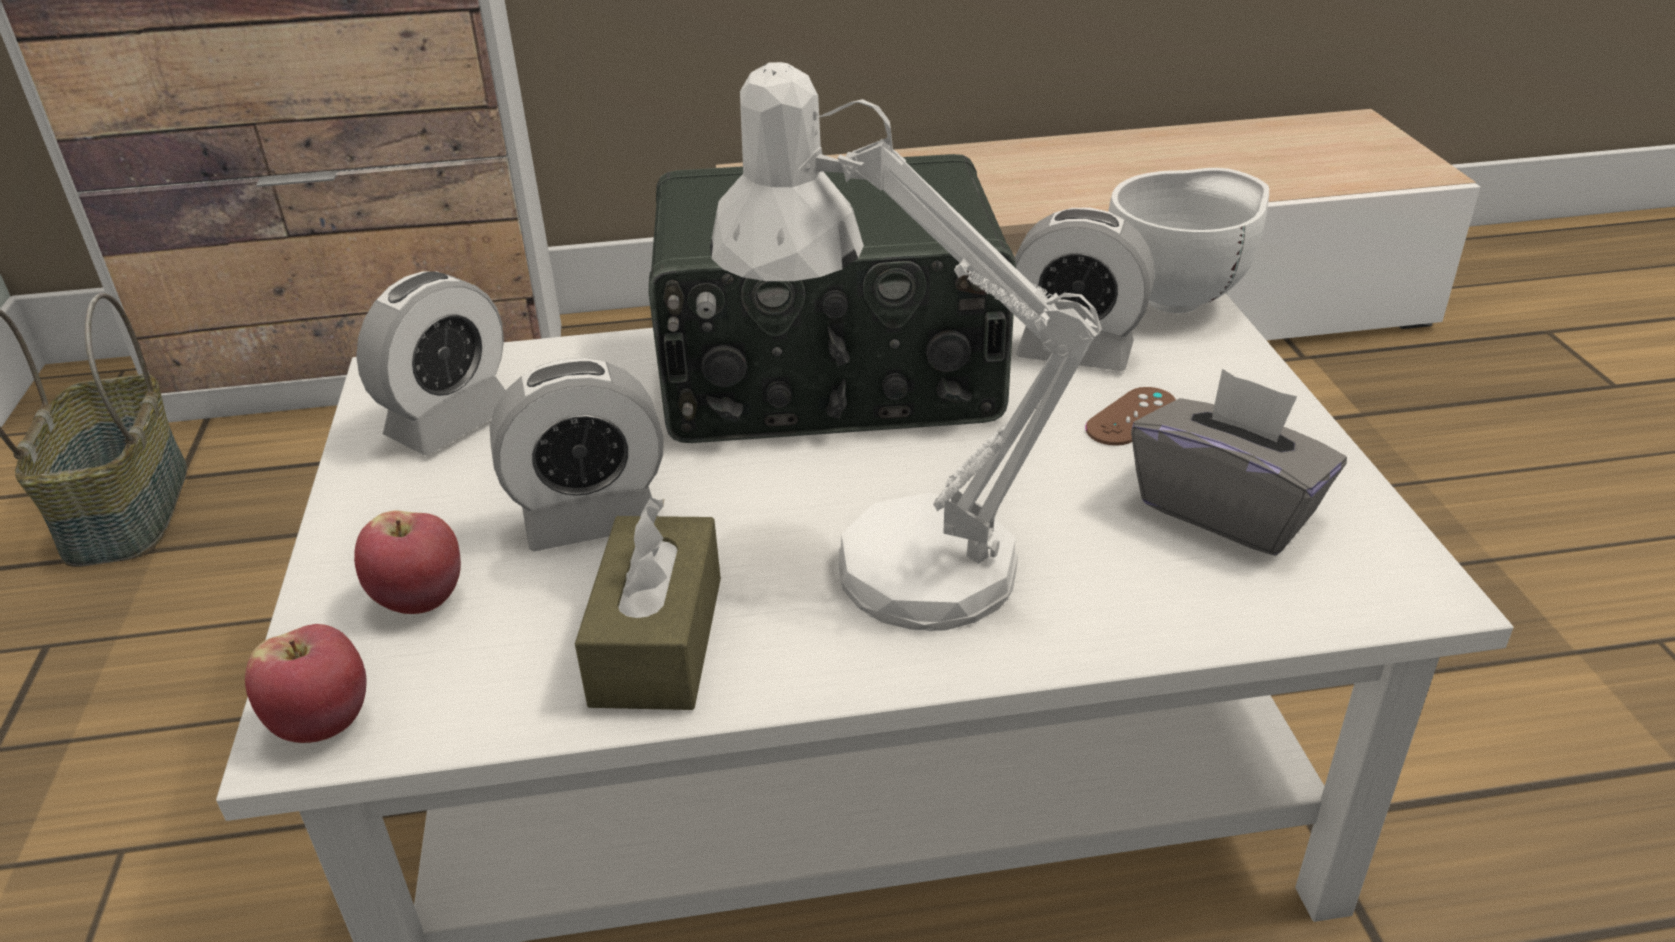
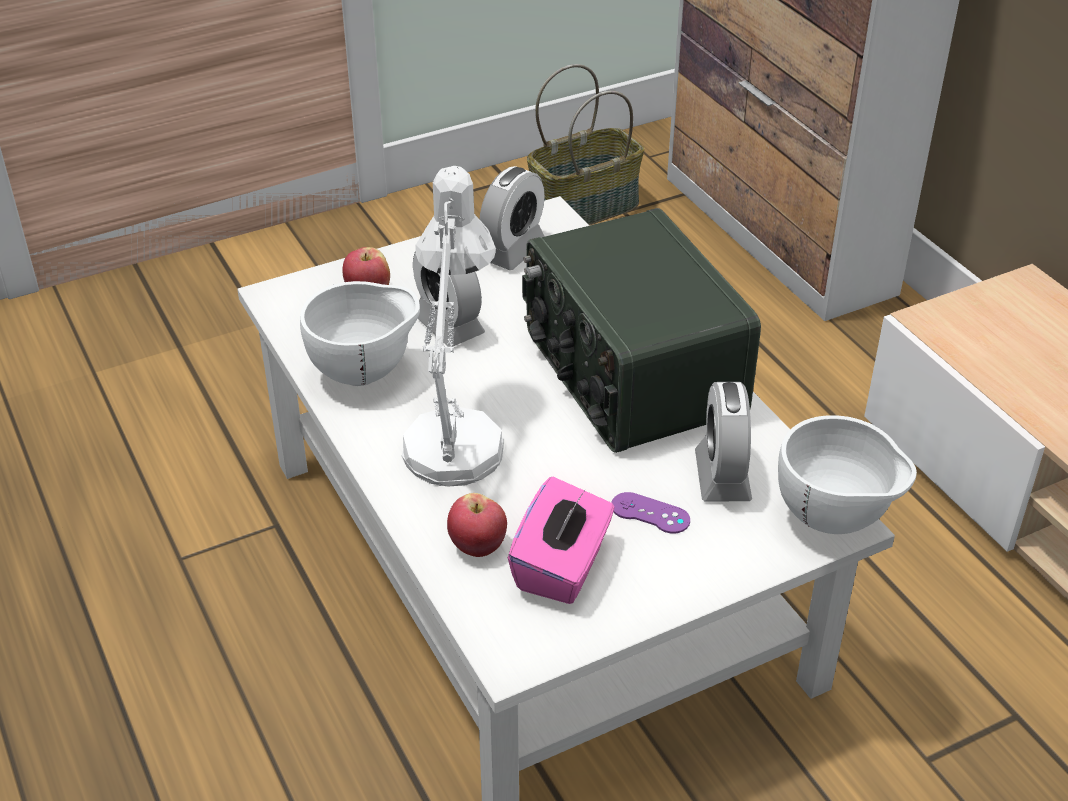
camera: 70 degrees right, 5 degrees up
apple [245,624,366,743] -> apple moved to [447,493,507,557]
alarm clock [356,271,505,455] -> alarm clock turned 75 degrees counterclockwise [480,166,545,270]
brown tissue box [575,498,721,710] -> white bowl [300,281,420,386]
brown game controller [1085,387,1176,446] -> purple game controller [611,492,690,533]
grey tissue box [1131,369,1347,555] -> pink tissue box [508,477,614,604]

